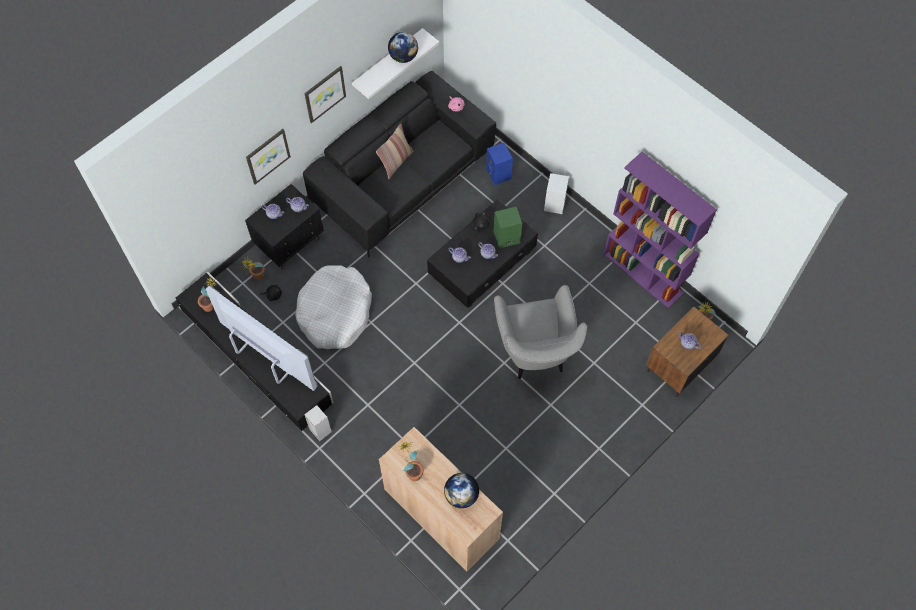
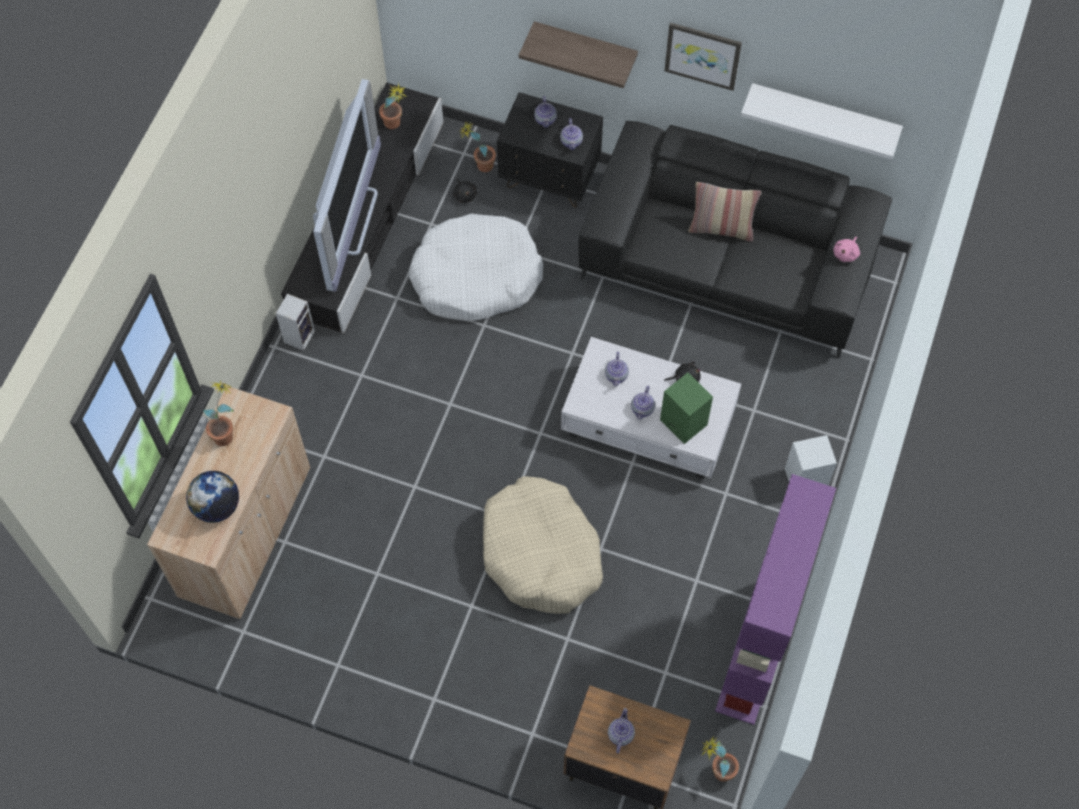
camera: 65 degrees right, 0 degrees up
picture [246,129,291,184] -> shelf [519,21,638,88]
globe [388,32,418,63] -> none
black coffee table [427,199,538,308] -> white coffee table [561,337,741,479]
blue speaker [486,143,513,185] -> none
grey armchair [494,285,587,379] -> beige dog bed [483,476,603,614]

